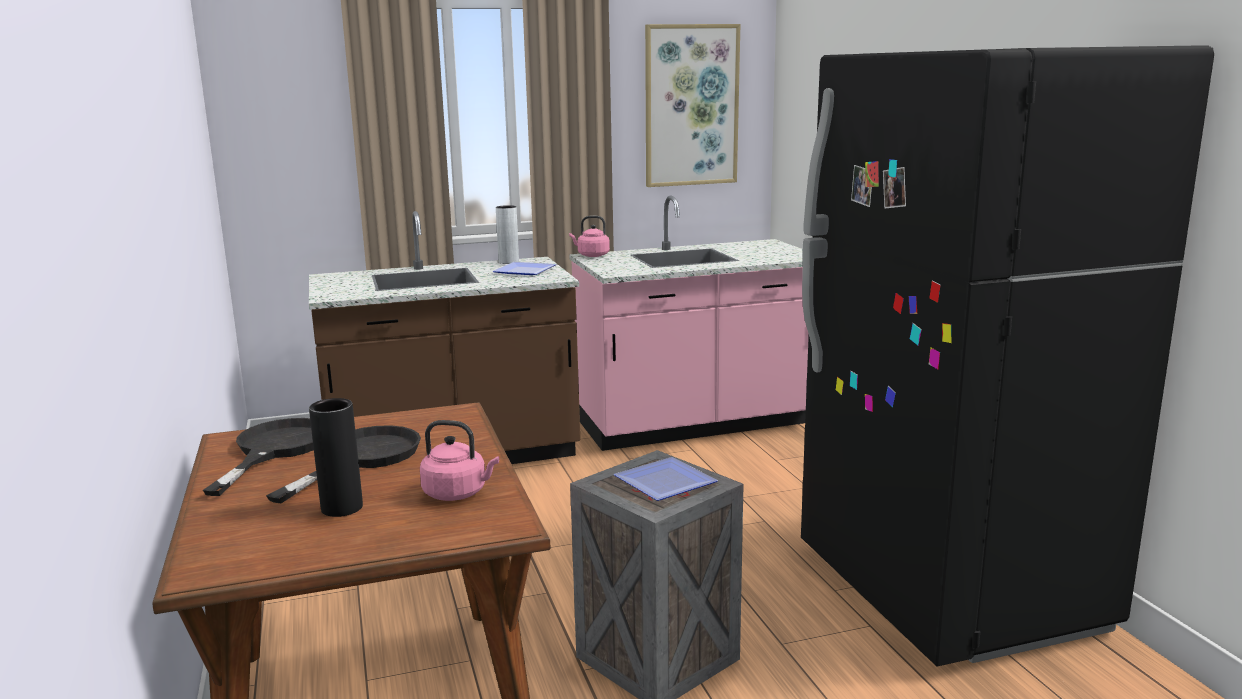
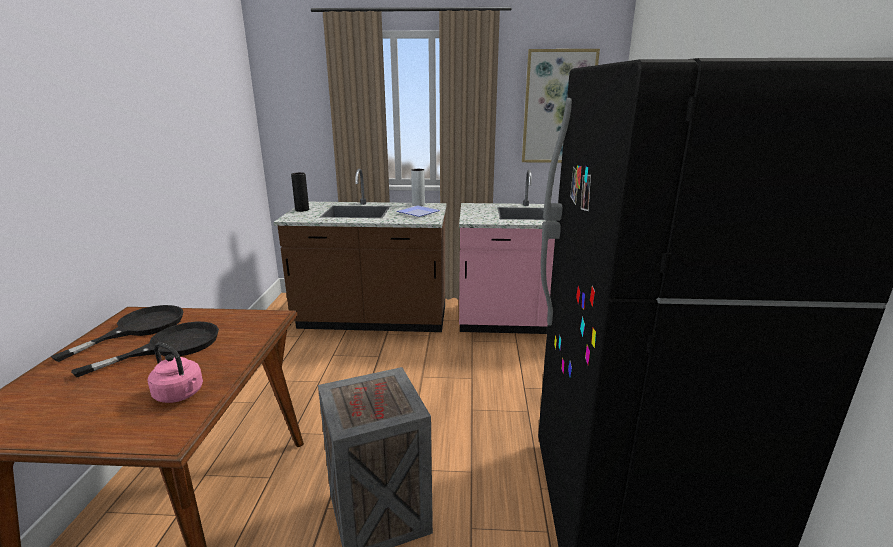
camera: 20 degrees right, 5 degrees up
black vase [309,398,363,517] -> black vase moved to [291,172,309,212]
pink kettle [569,216,610,257] -> none
plate [614,457,718,501] -> none

